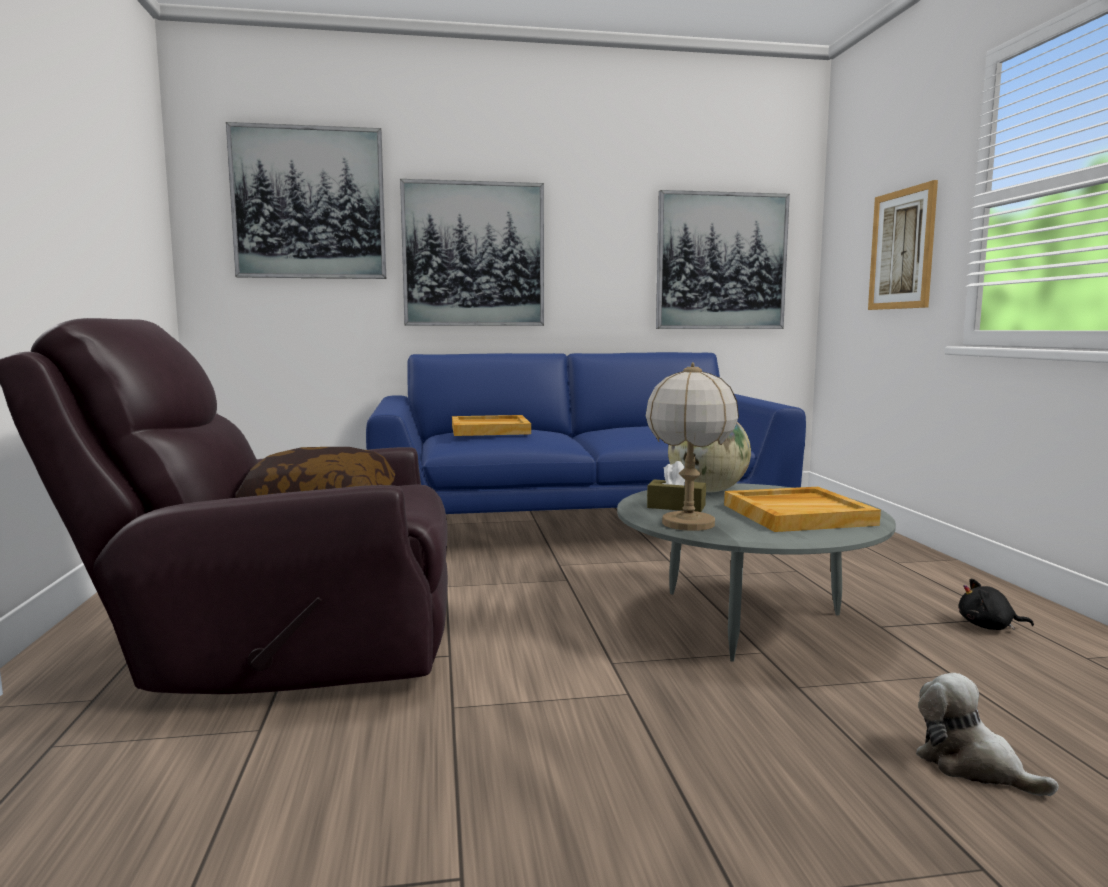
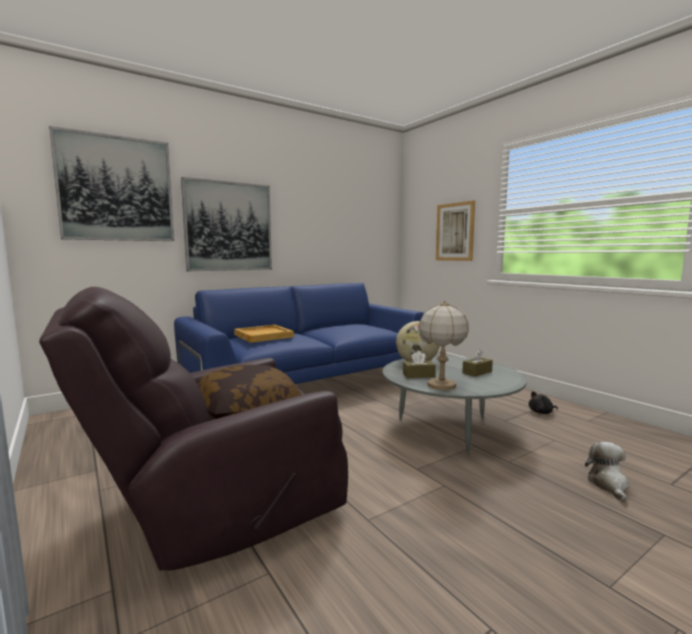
camera: 25 degrees left, 0 degrees up
picture [656,190,790,329] -> none
beige tray [724,487,881,532] -> brown tissue box [462,349,493,377]
plush toy [916,673,1059,796] -> plush toy turned 75 degrees clockwise [585,442,629,502]

